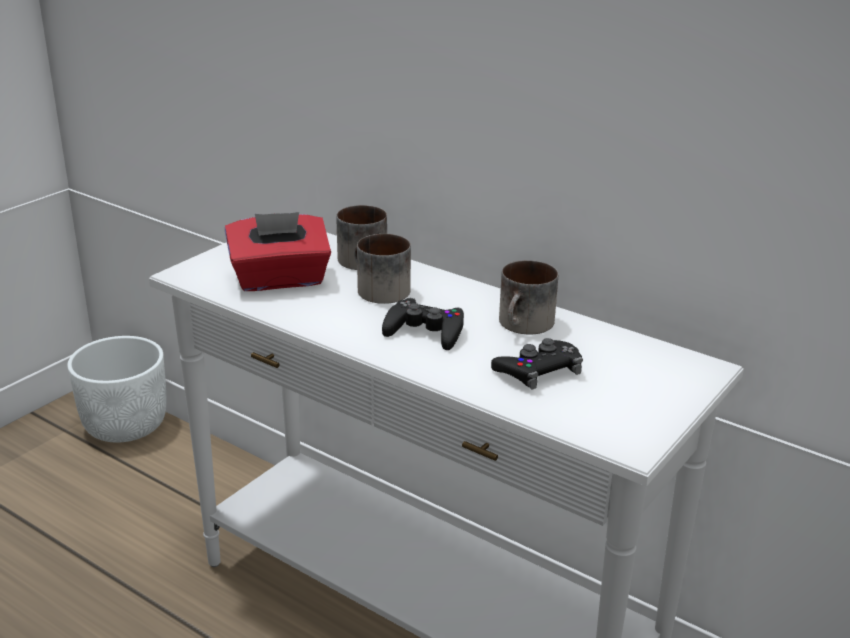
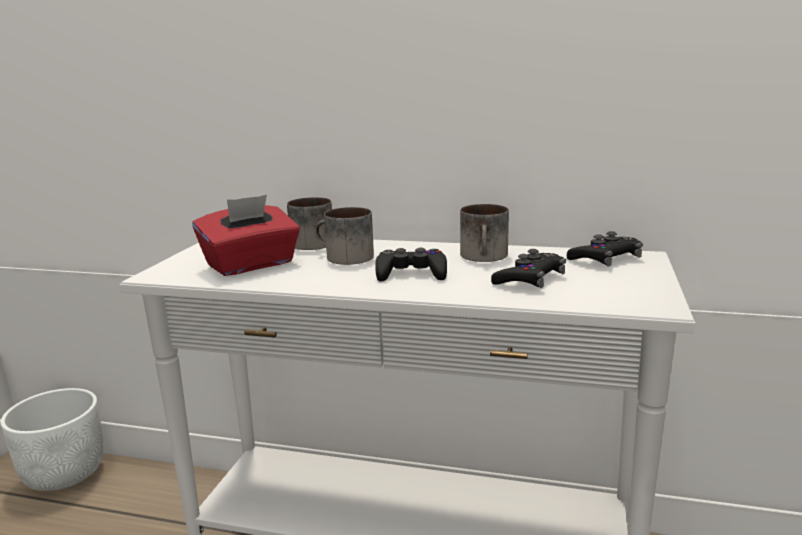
camera: 20 degrees left, 10 degrees down
none -> black game controller [567,231,643,267]

